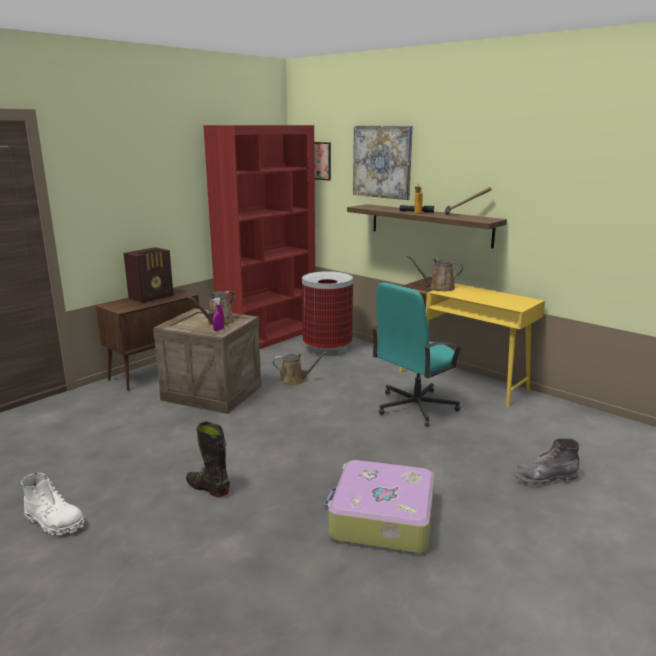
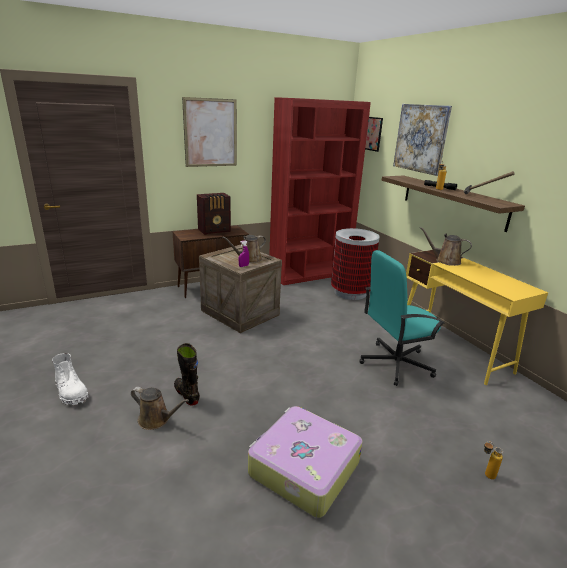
camera: 20 degrees right, 5 degrees up
brown watering can [273,352,327,386] -> brown watering can moved to [131,387,189,430]
grey boot [515,438,580,487] -> bottle [484,442,503,480]
none -> picture [182,97,237,167]

